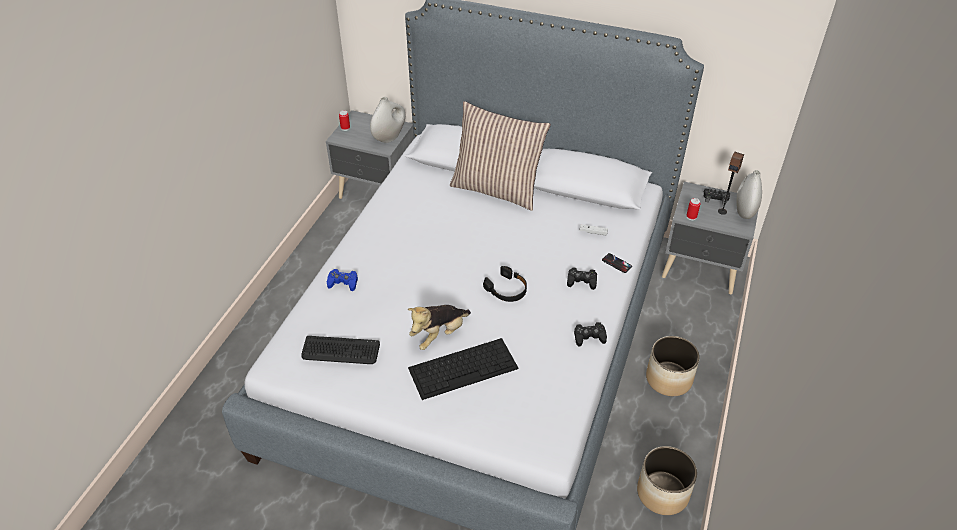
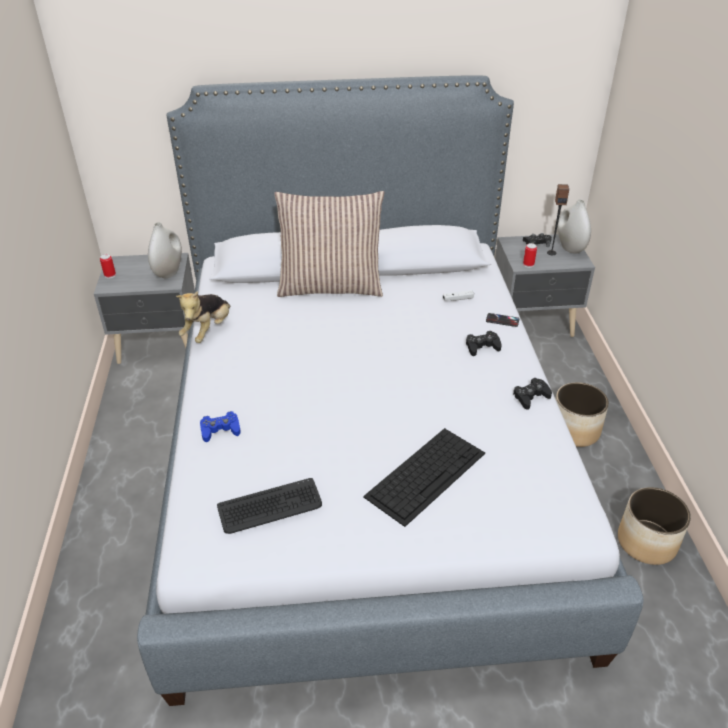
camera: 25 degrees left, 5 degrees down
plush toy [408,305,471,350] -> plush toy moved to [176,291,231,343]
black headphones [483,266,527,302] -> none

